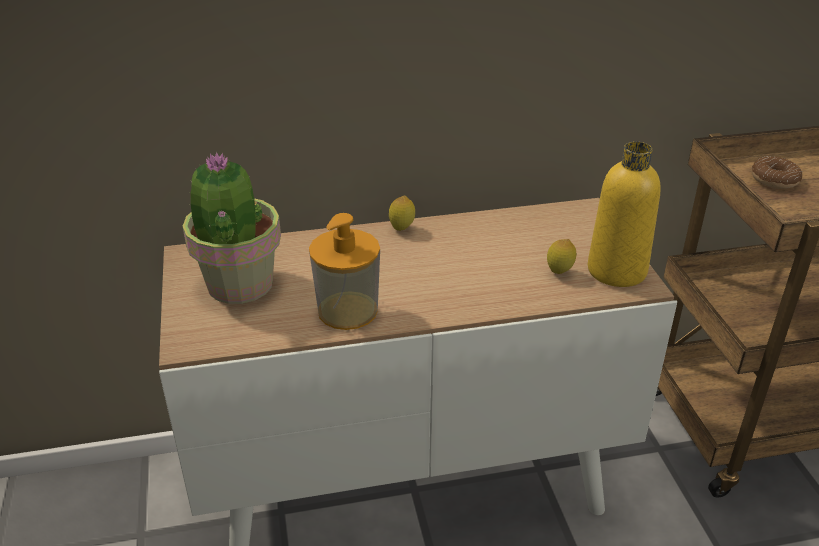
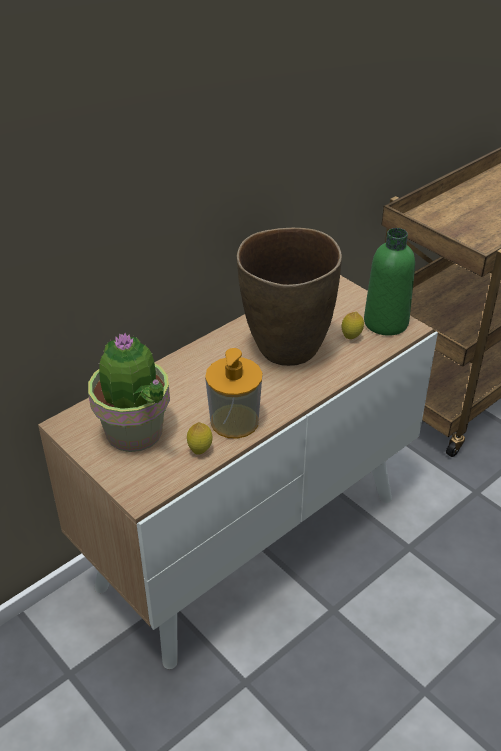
camera: 30 degrees left, 5 degrees up
lemon [389,195,415,231] -> lemon moved to [187,422,212,454]
yellow bottle [588,141,661,287] -> green bottle [364,228,415,336]
donut [752,156,802,189] -> none
none -> brown vase [237,228,342,366]

